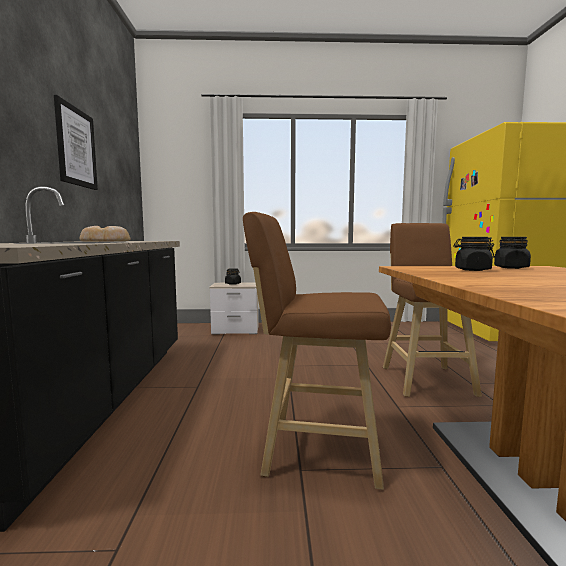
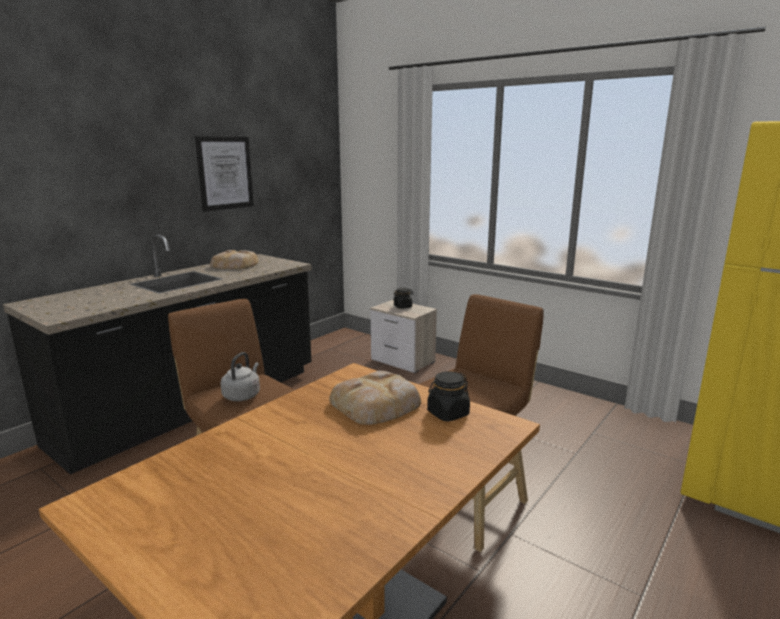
camera: 40 degrees right, 10 degrees up
black jar [453,237,495,271] -> bread [329,371,421,425]
none -> grey kettle [220,352,260,401]

